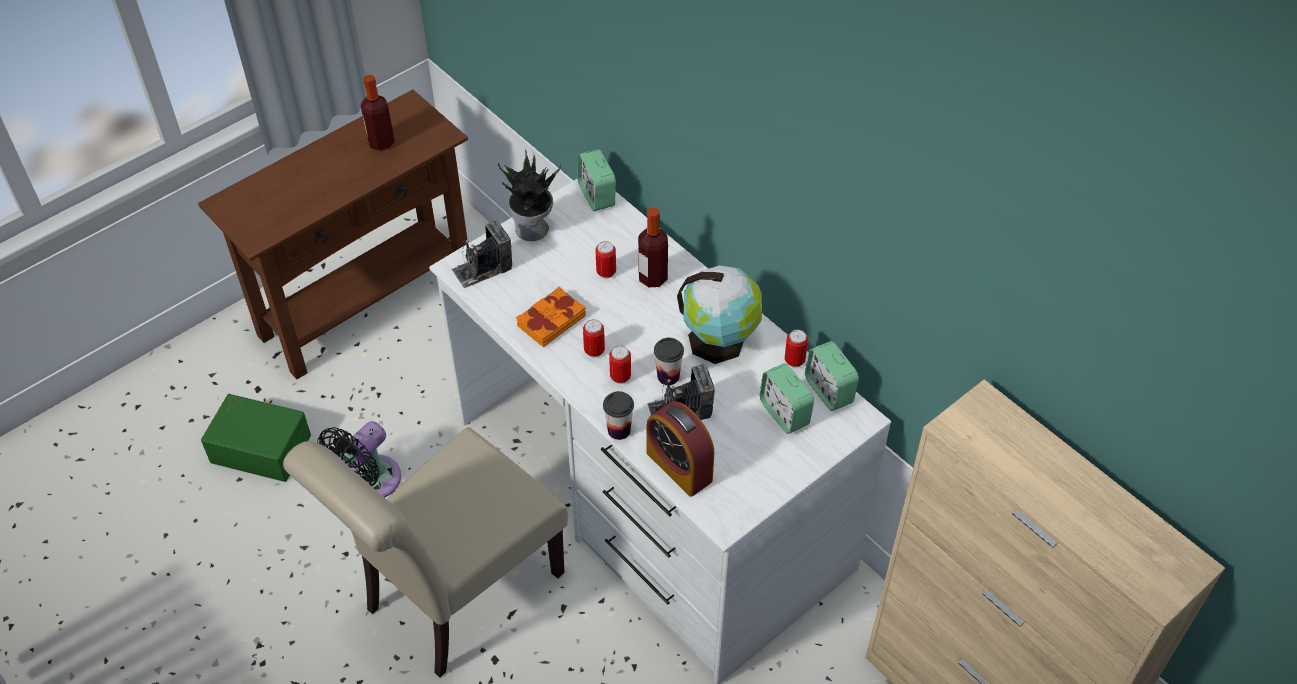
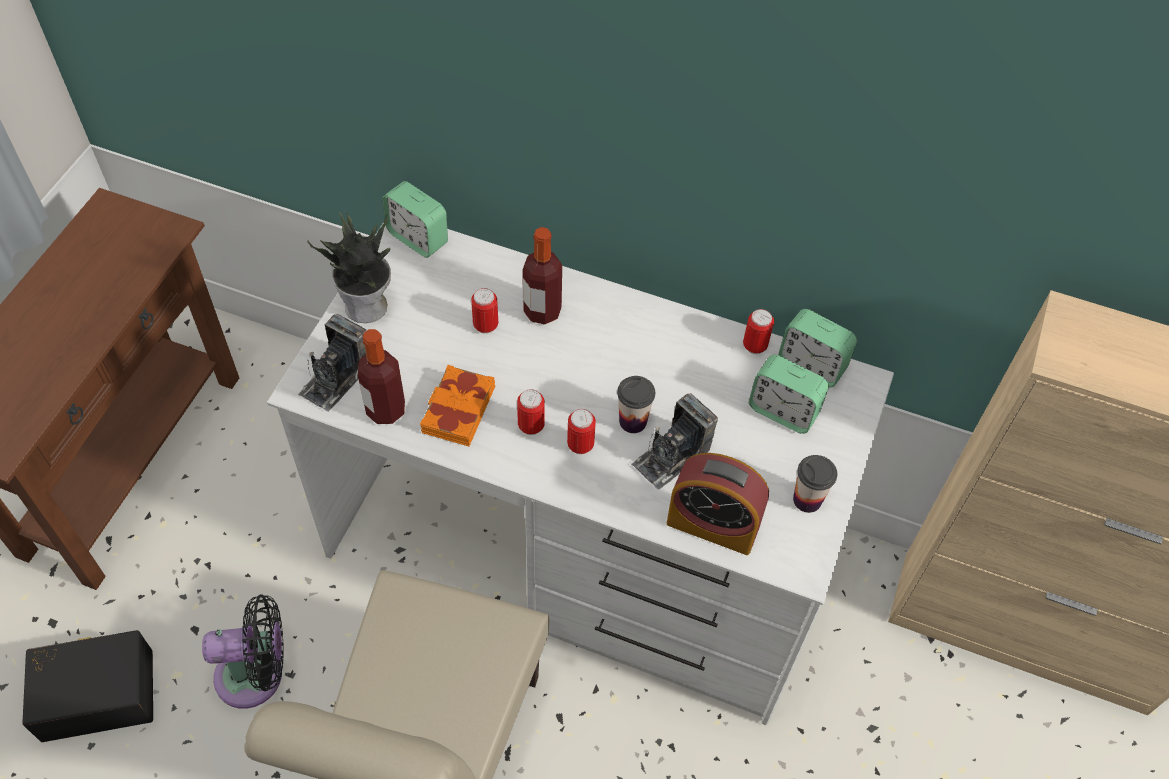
camera: 30 degrees left, 5 degrees up
green storage box [201,394,311,482] -> black storage box [22,630,153,742]
black fan [317,421,401,498] -> black fan turned 105 degrees counterclockwise [202,594,284,709]
bottle [361,75,395,151] -> bottle moved to [358,329,405,424]
cup [603,391,634,440] -> cup moved to [793,455,837,513]
globe [677,265,762,364] -> none

